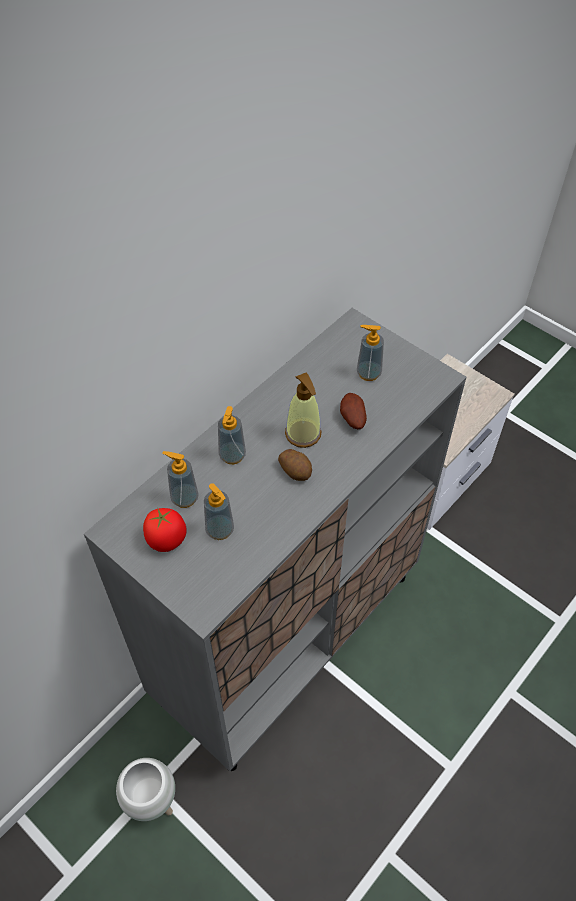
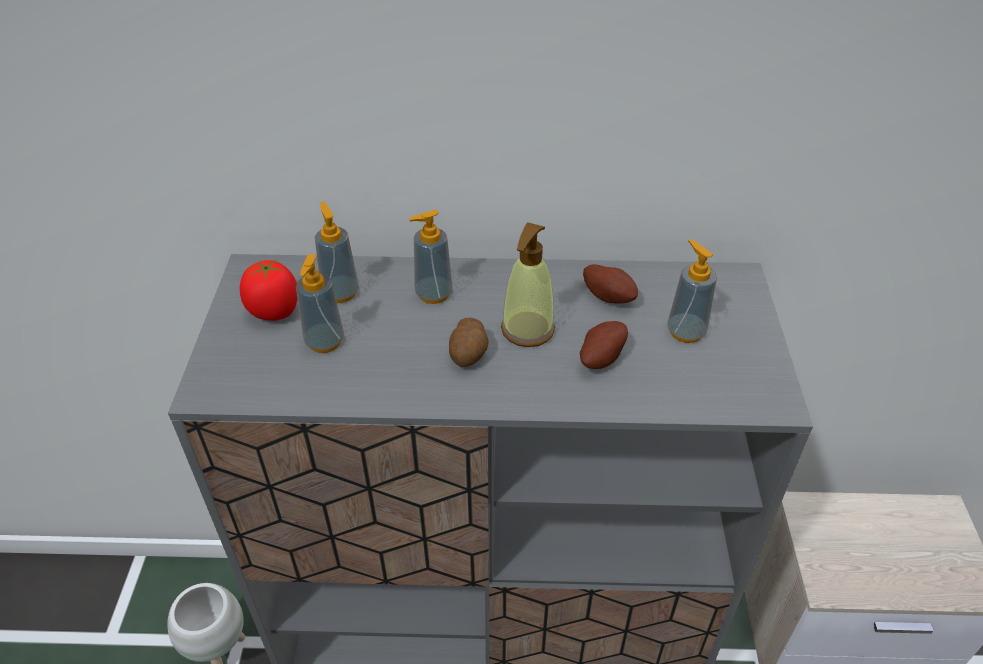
camera: 50 degrees right, 10 degrees down
none -> potato [583,264,638,304]

